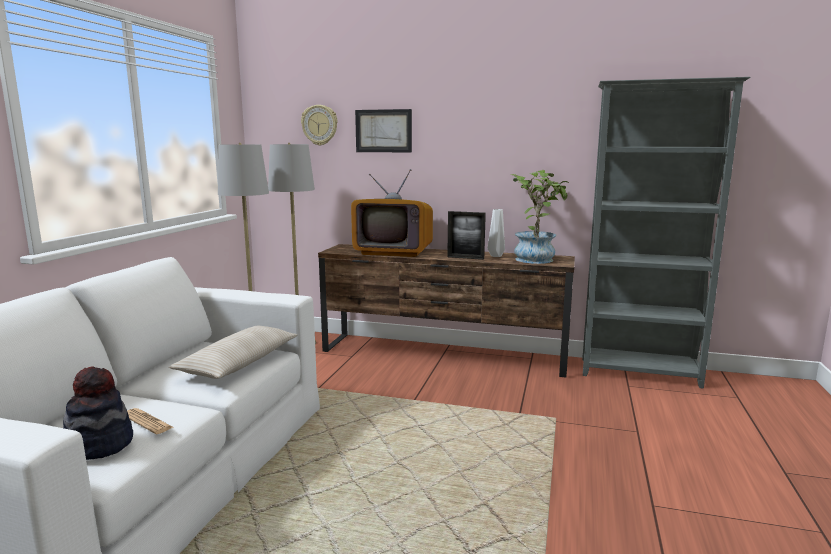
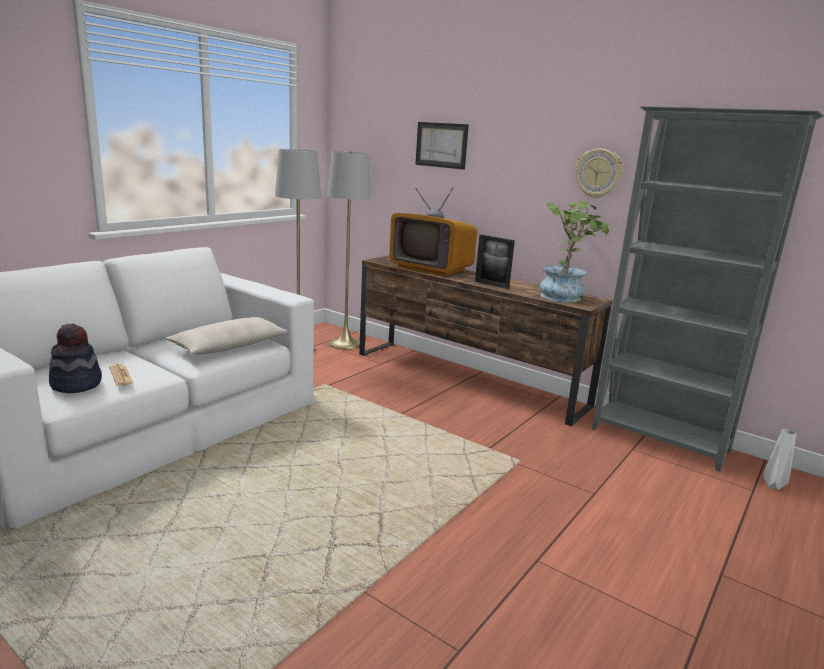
camera: 20 degrees right, 5 degrees up
wall clock [301,105,338,145] -> wall clock moved to [575,149,623,198]
white vase [488,209,505,257] -> white vase moved to [763,429,796,490]

